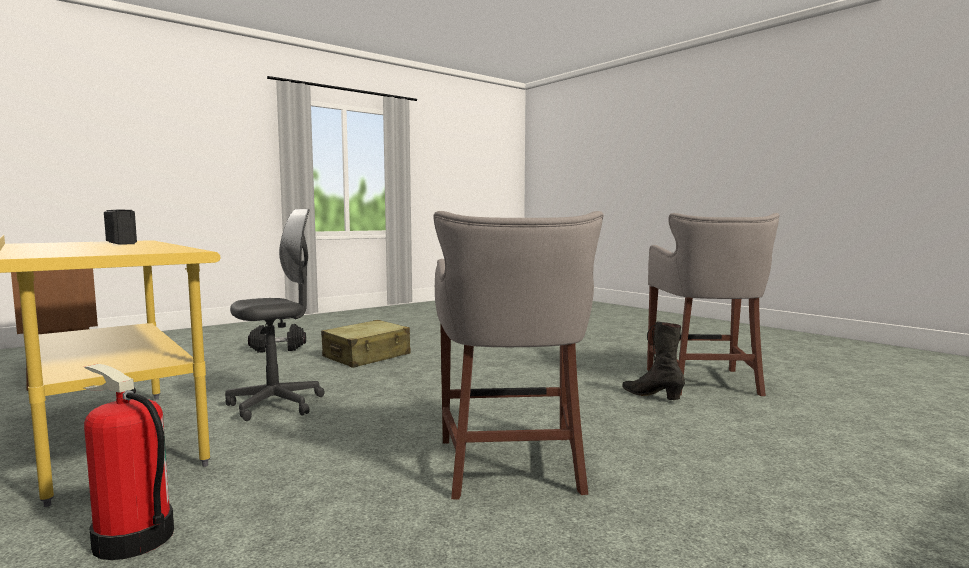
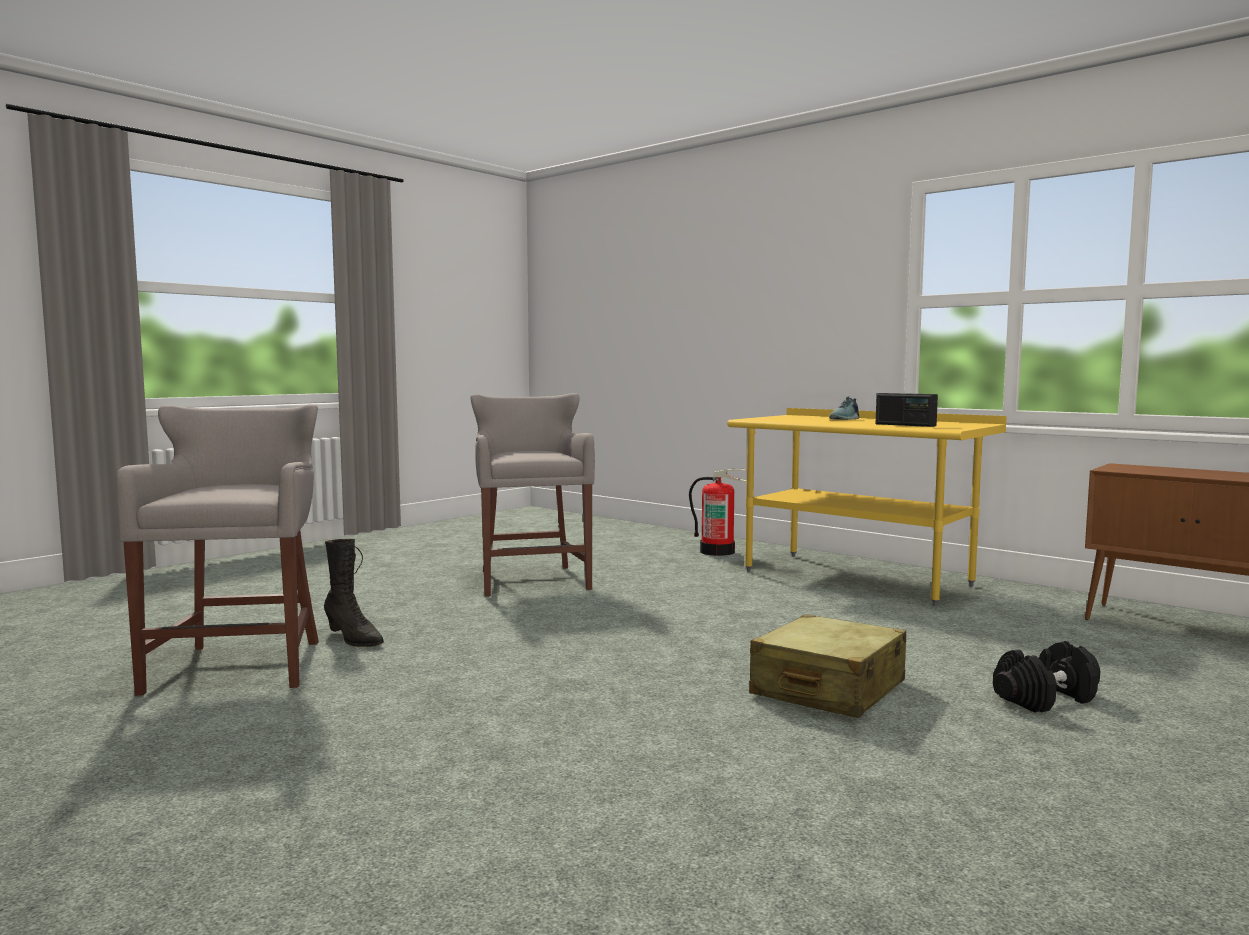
camera: 170 degrees right, 0 degrees up
grey office chair [225,209,325,421] -> none
none -> shoe [829,397,859,420]

